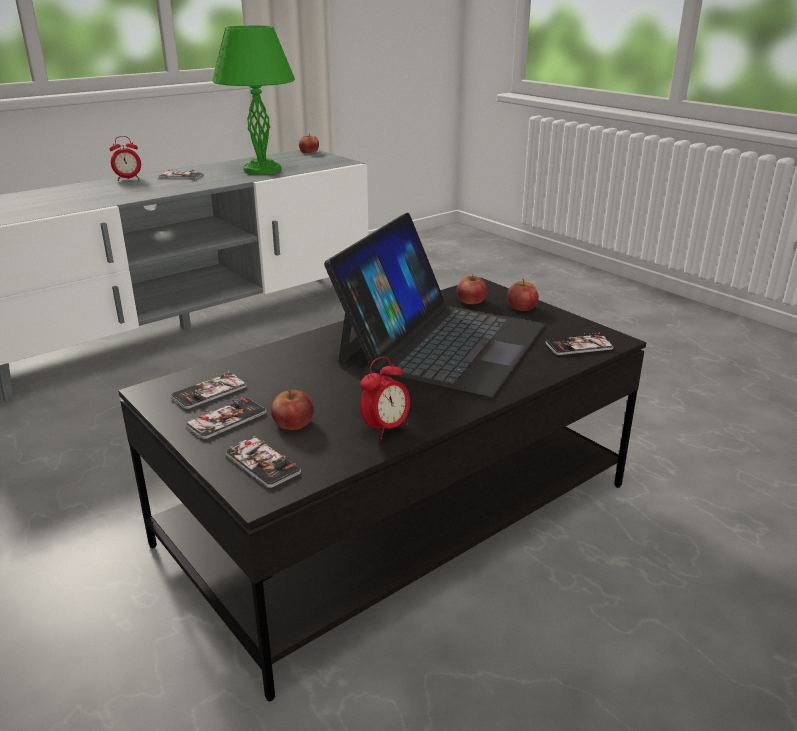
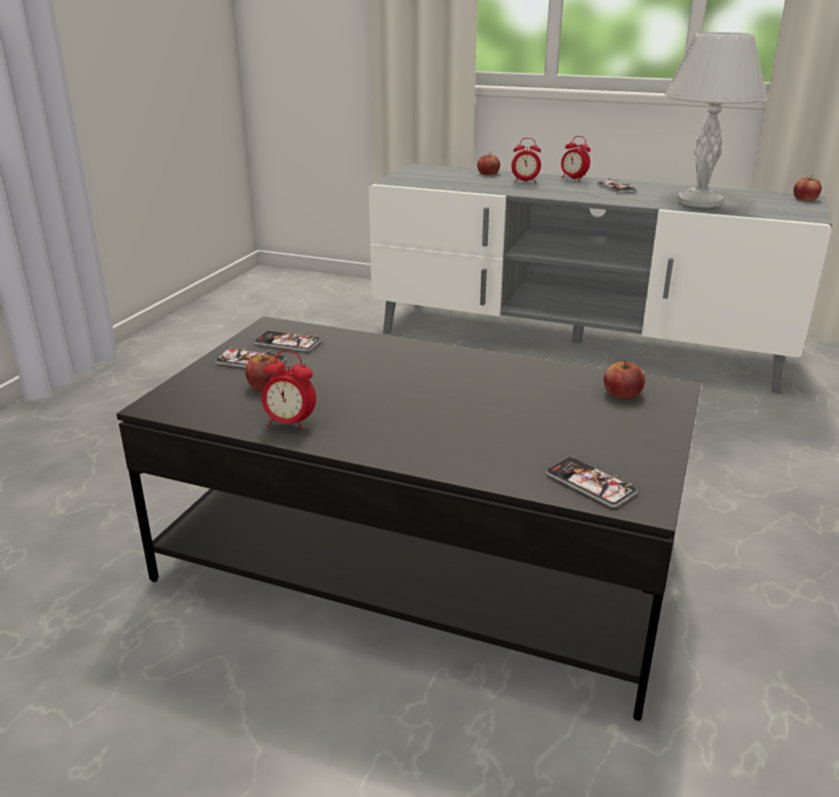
camera: 60 degrees right, 0 degrees up
green table lamp [212,26,295,175] -> white table lamp [665,32,767,208]
phone [225,436,301,488] -> none
laptop [324,213,545,397] -> none
apple [507,279,539,311] -> apple moved to [477,151,500,175]
none -> alarm clock [511,138,541,183]

